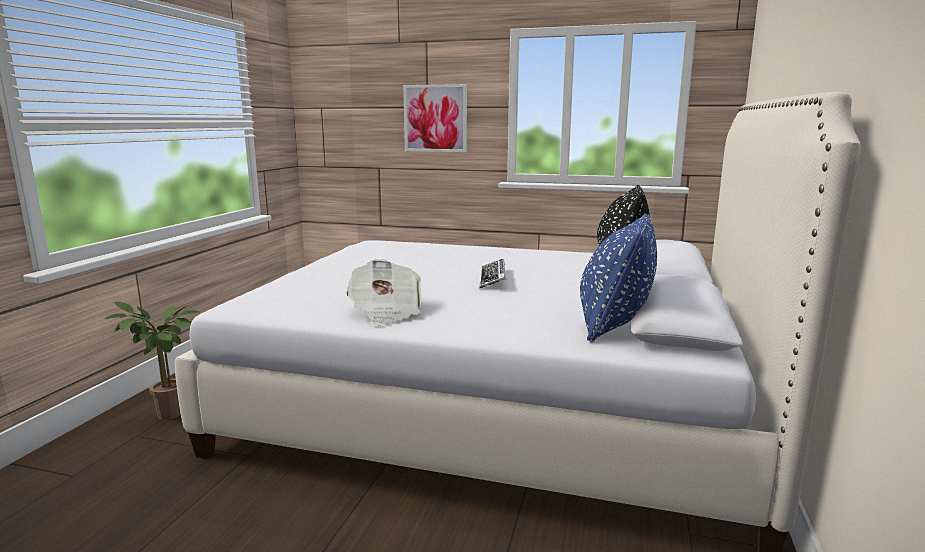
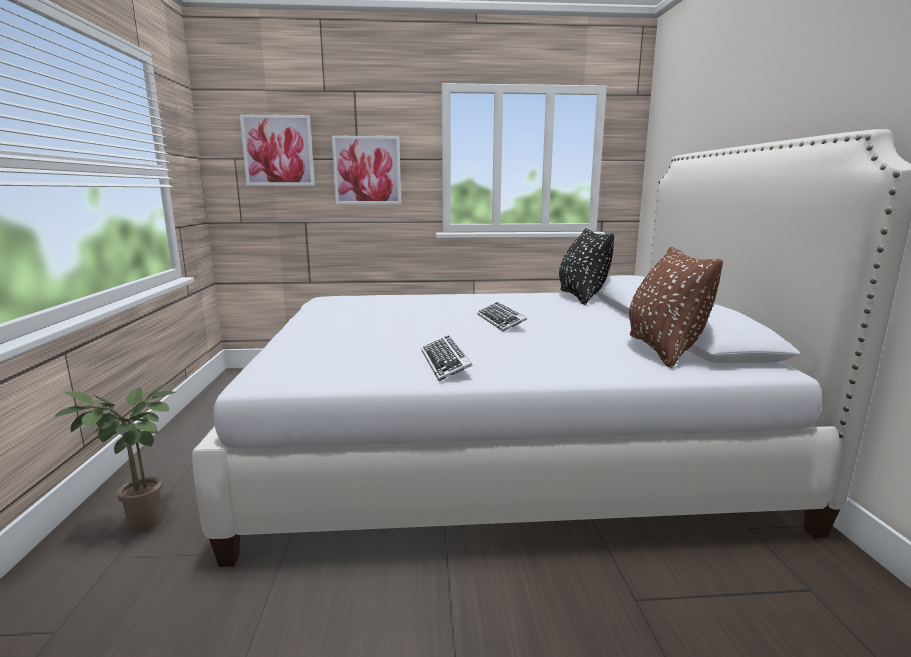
camera: 20 degrees left, 0 degrees up
newspaper [346,259,422,326] -> keyboard [422,336,473,381]
blue pillow [580,214,657,343] -> brown pillow [629,247,723,368]
none -> picture [240,114,315,185]

